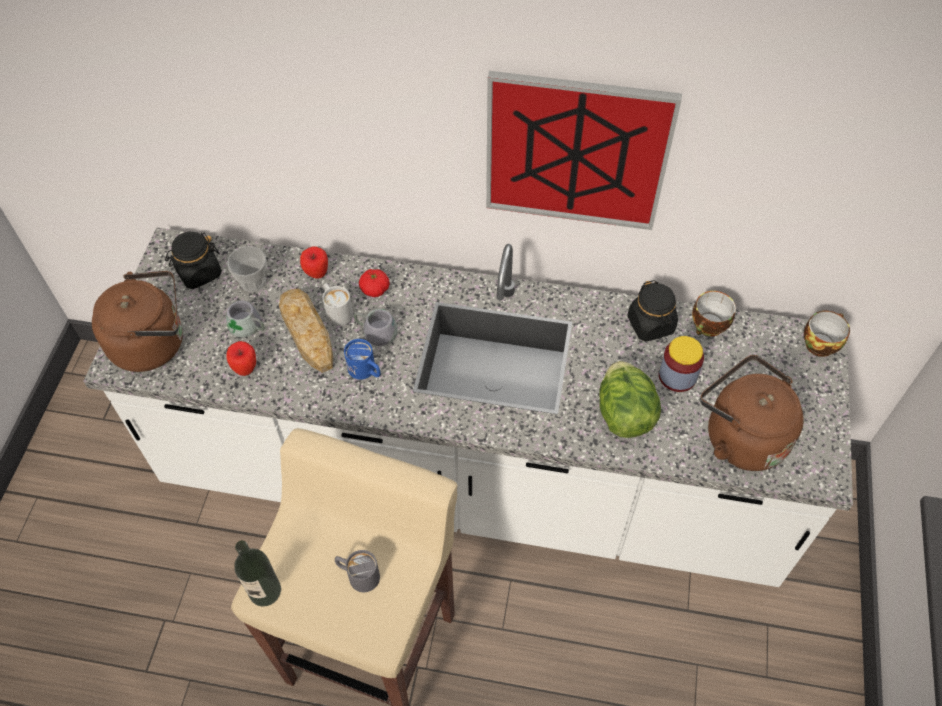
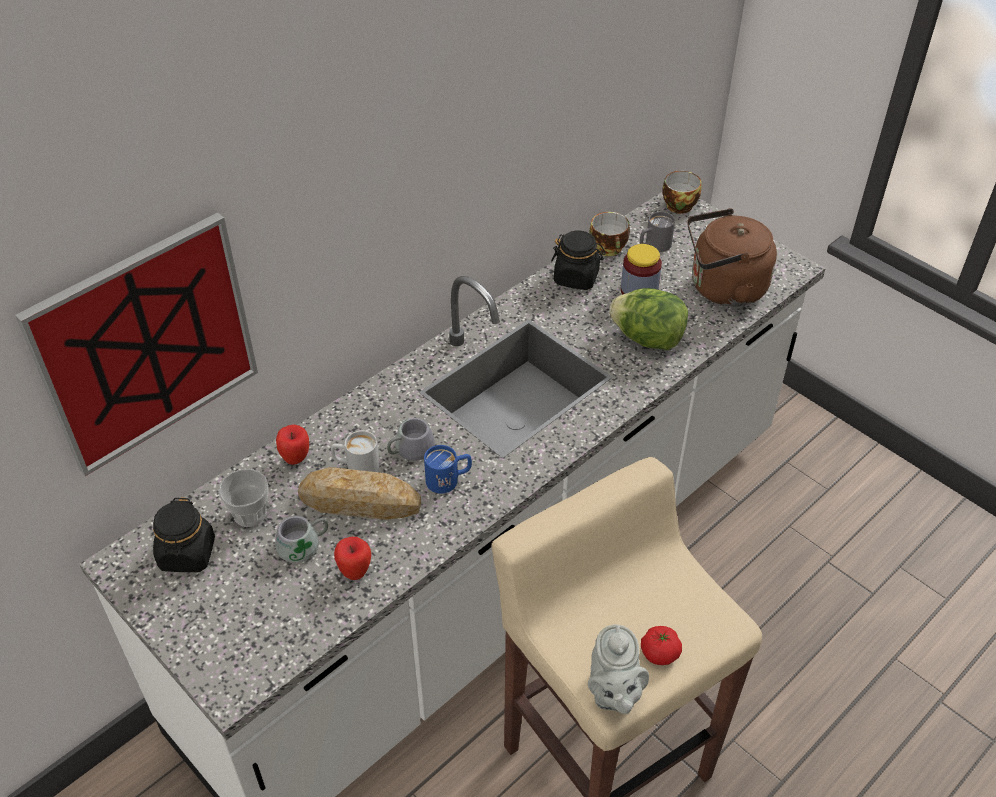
camera: 55 degrees left, 10 degrees down
brown kettle [92,271,183,372] -> none
bottle [234,540,281,606] -> grey teapot [588,624,649,714]
grey mug [335,550,380,592] -> grey mug moved to [640,212,675,252]
tomato [359,269,390,297] -> tomato moved to [641,626,682,665]
picture [486,71,682,230] -> picture moved to [15,212,258,476]

